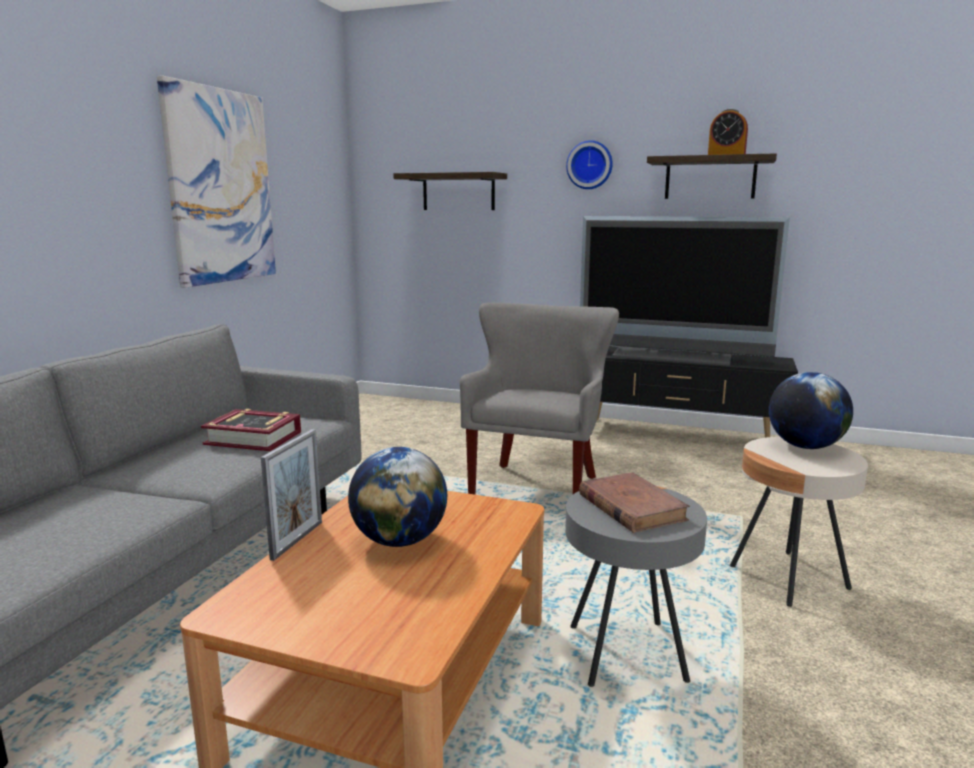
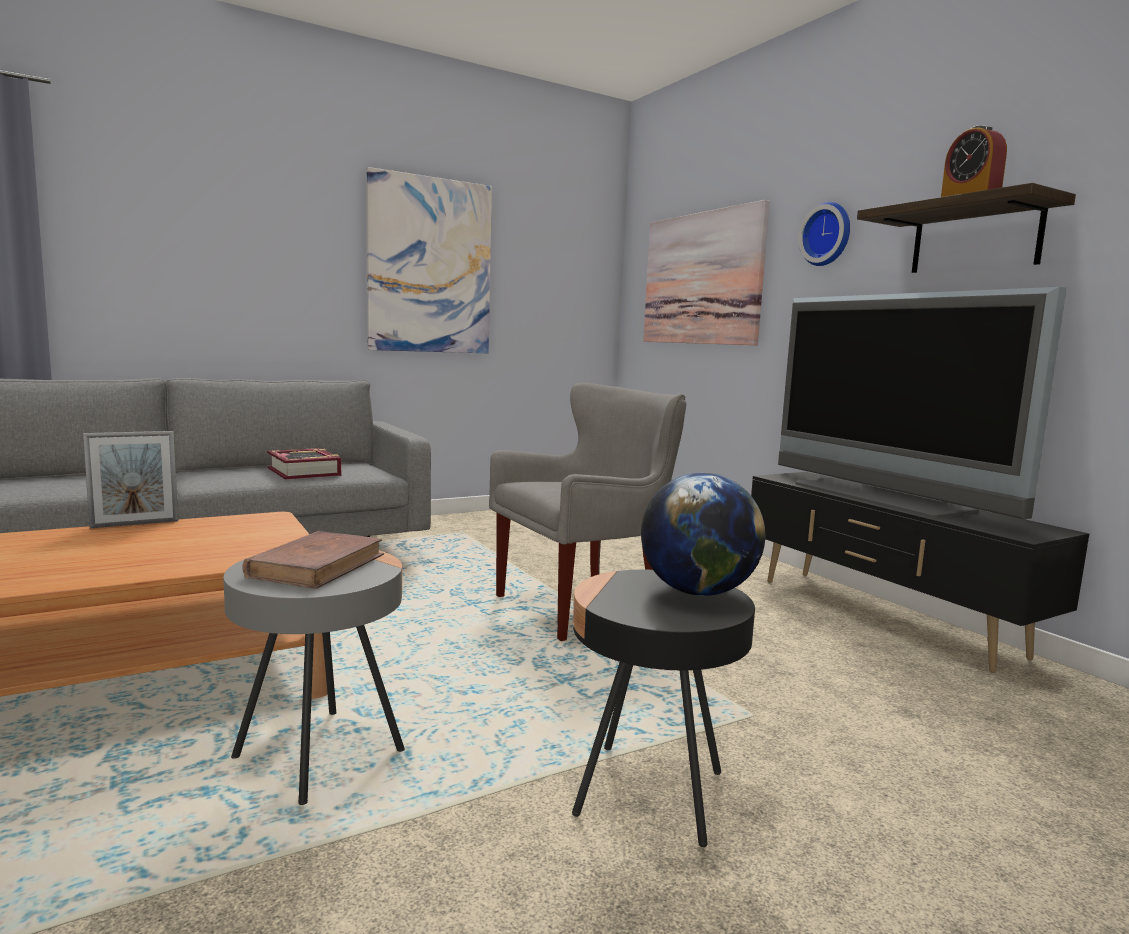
camera: 40 degrees right, 5 degrees down
globe [348,447,447,547] -> none
shelf [393,172,507,210] -> picture [643,200,770,345]
beige side table [730,437,868,607] -> black side table [572,570,755,847]

